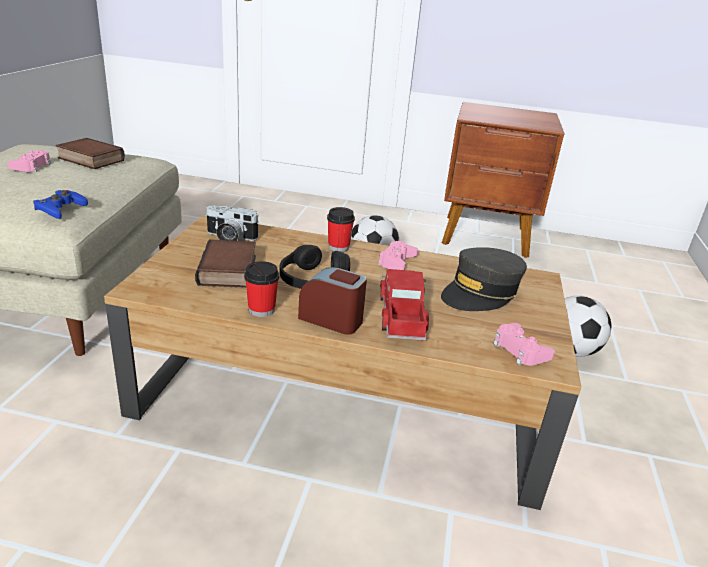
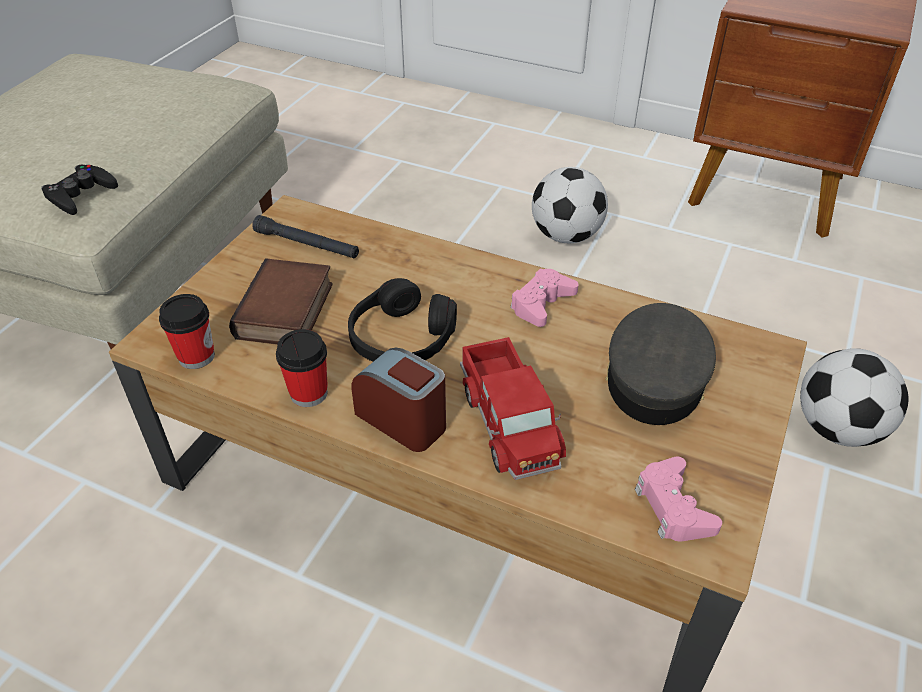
camera: 15 degrees right, 15 degrees up
pink game controller [8,150,51,172] -> none
blue game controller [33,190,88,219] -> black game controller [41,165,118,215]
book [56,138,125,169] -> none
camera [205,206,260,241] -> black flashlight [252,215,359,258]
cup [327,207,355,252] -> cup moved to [159,294,215,369]
toy truck [380,269,429,341] -> toy truck turned 150 degrees clockwise [460,337,566,480]
grey cap [441,247,527,311] -> grey cap turned 135 degrees clockwise [605,303,716,425]

